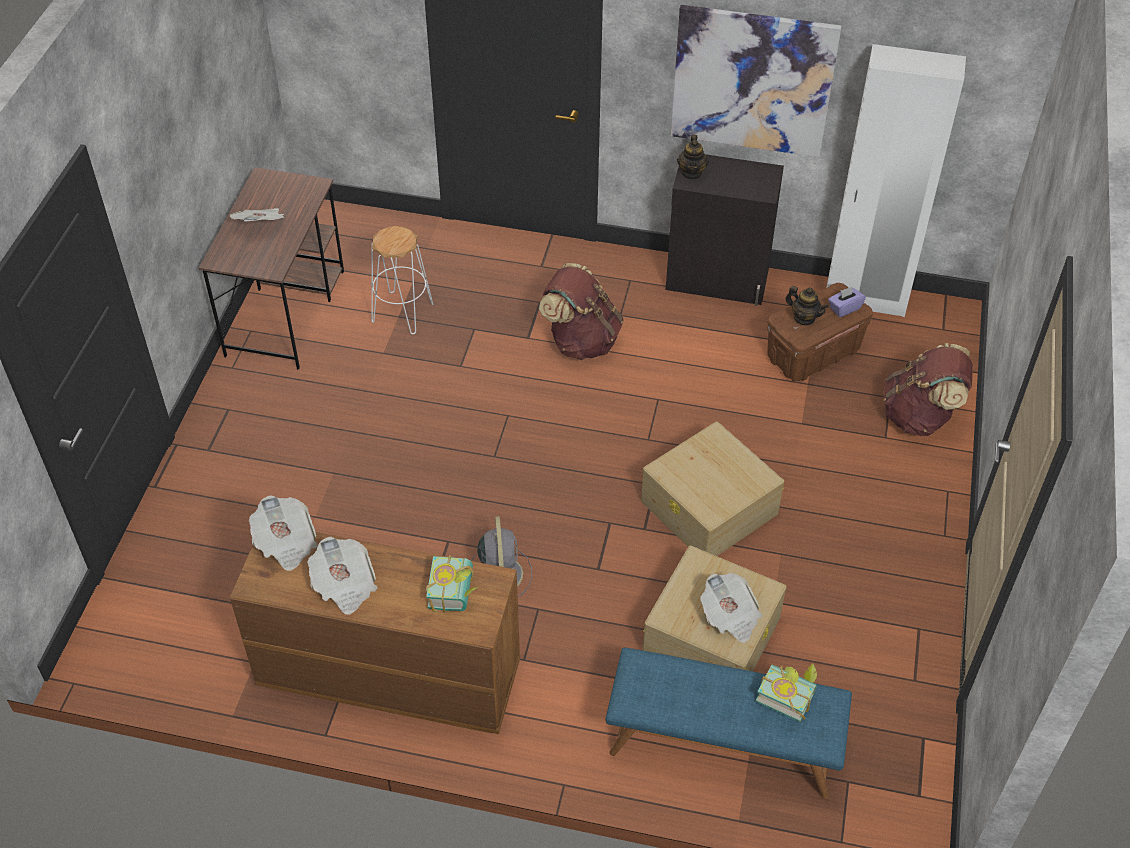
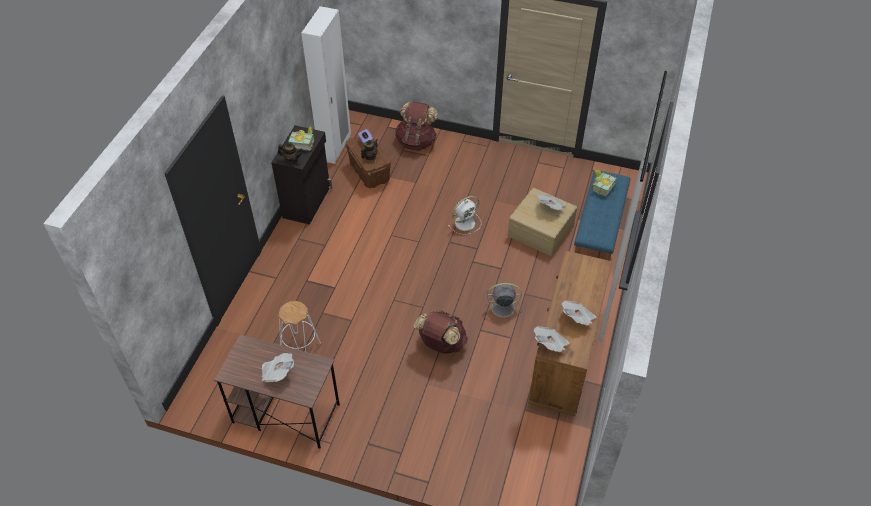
camera: 85 degrees left, 0 degrees up
book [426,555,478,613] -> book moved to [288,126,314,151]
brown backpack [539,263,624,360] -> brown backpack moved to [414,310,468,353]
beige storage box [641,422,784,556] -> white fan [448,196,481,235]
picture [671,5,842,157] -> none

